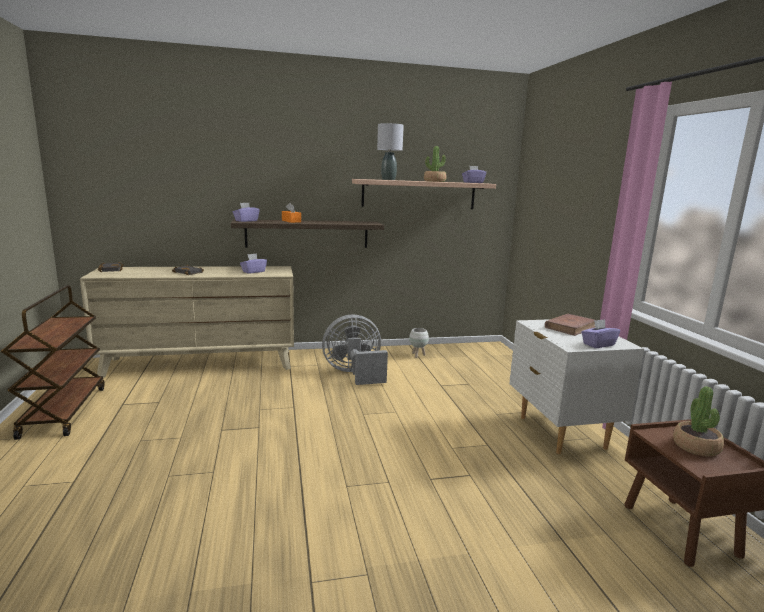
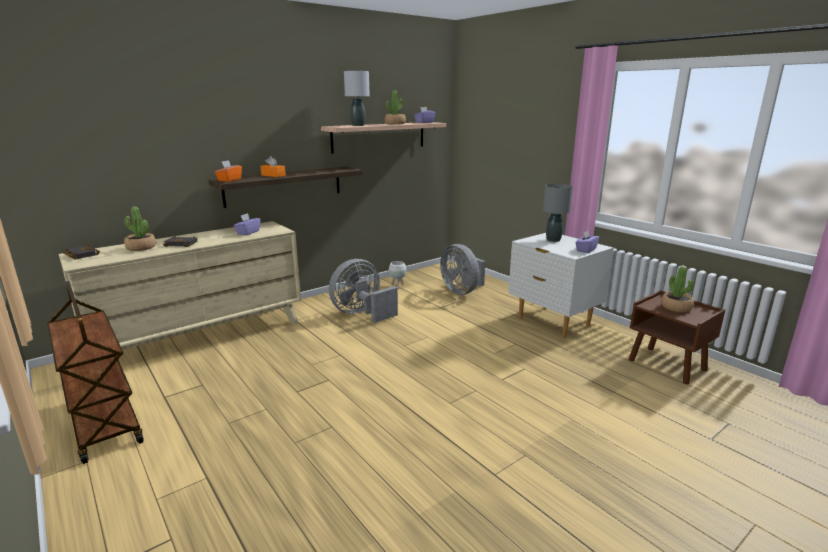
camera: 25 degrees left, 5 degrees up
purple tissue box [233,203,260,222] -> orange tissue box [214,160,242,182]
brown book [545,314,597,336] -> grey table lamp [543,184,573,242]
none -> potted plant [124,206,156,251]
none -> grey fan [440,244,485,295]

